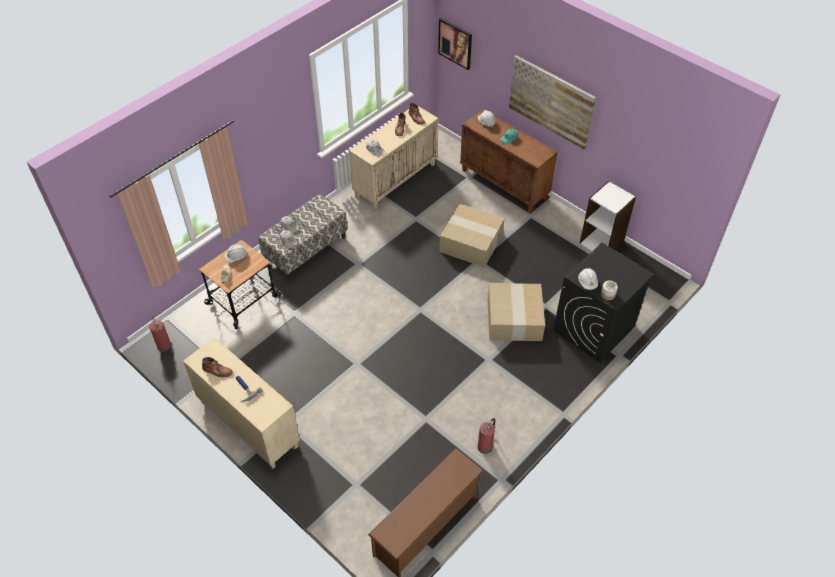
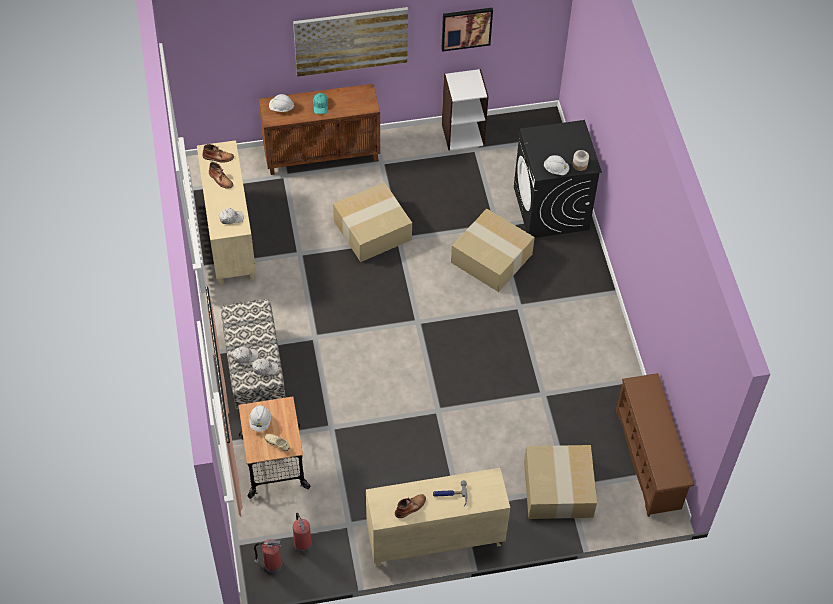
camera: 55 degrees left, 5 degrees up
picture [438,18,472,70] -> picture moved to [441,8,493,52]
fire extinguisher [477,418,495,454] -> fire extinguisher moved to [293,513,312,553]
none -> cardboard box [524,445,597,519]

